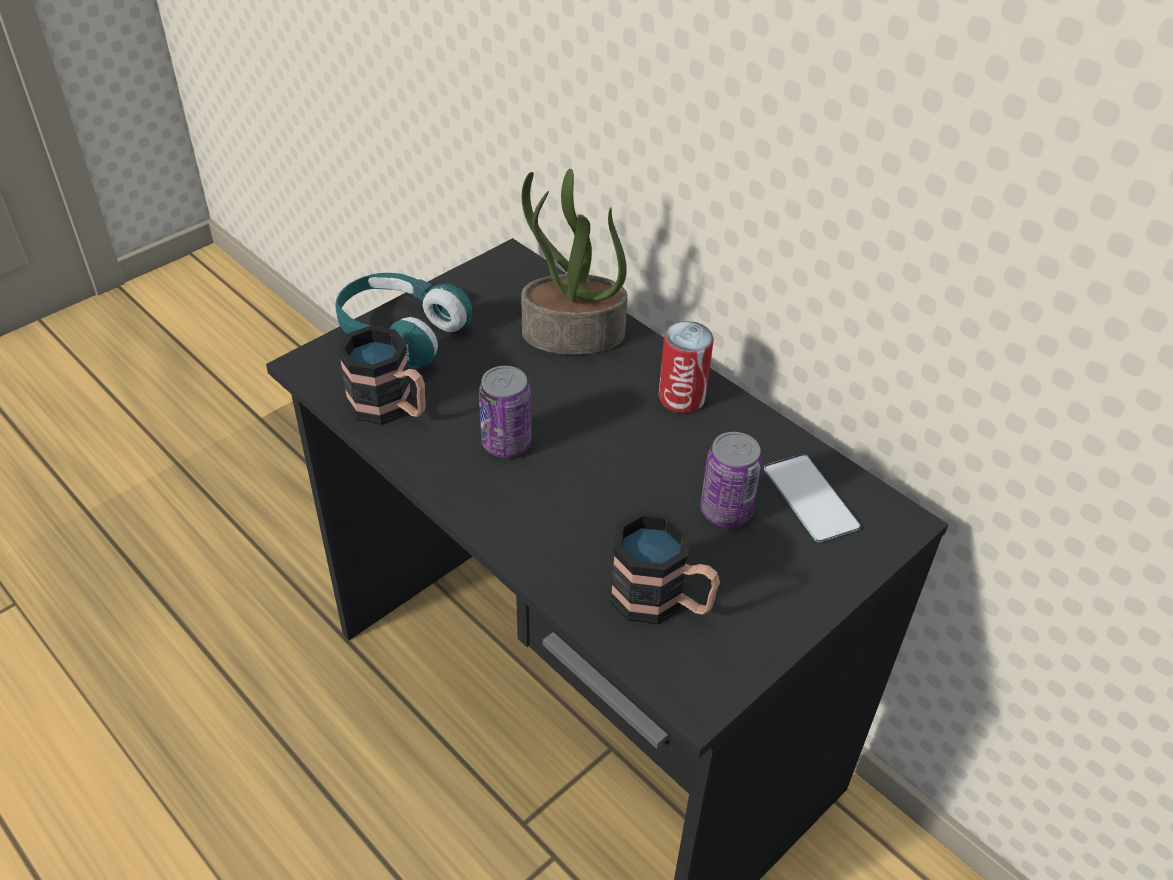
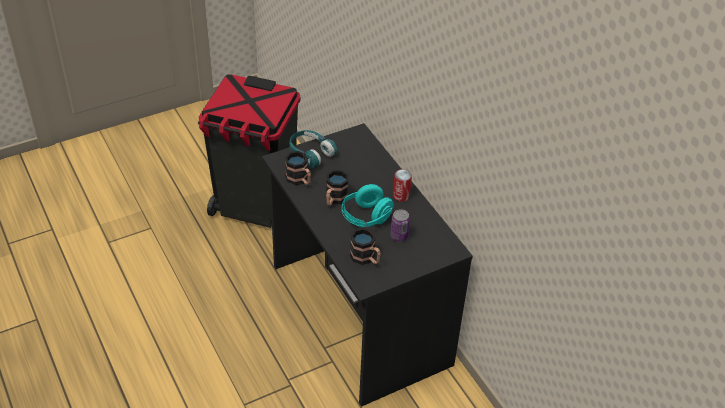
camera: 15 degrees right, 0 degrees up
can [479,366,531,457] -> mug [326,170,349,206]
potted plant [521,169,628,355] -> none
phone [764,454,861,543] -> none
none -> black trash can [198,74,300,228]
none -> turquoise headphones [342,184,394,227]

